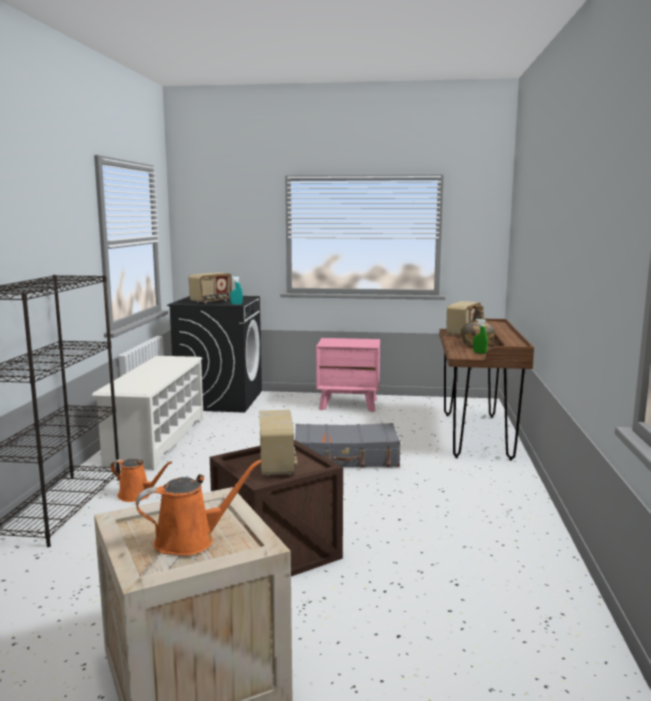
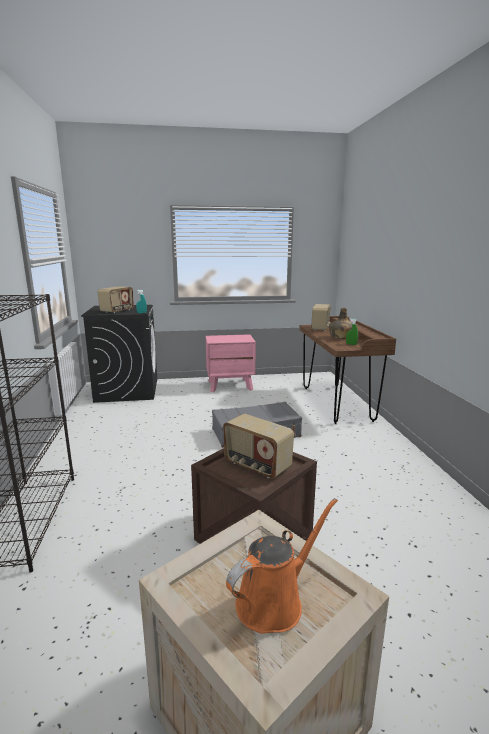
camera: 15 degrees left, 5 degrees up
white shoe rack [92,356,204,471] -> none
orange watering can [110,459,172,502] -> none
radio [260,410,298,476] -> radio turned 150 degrees clockwise [223,414,294,479]

